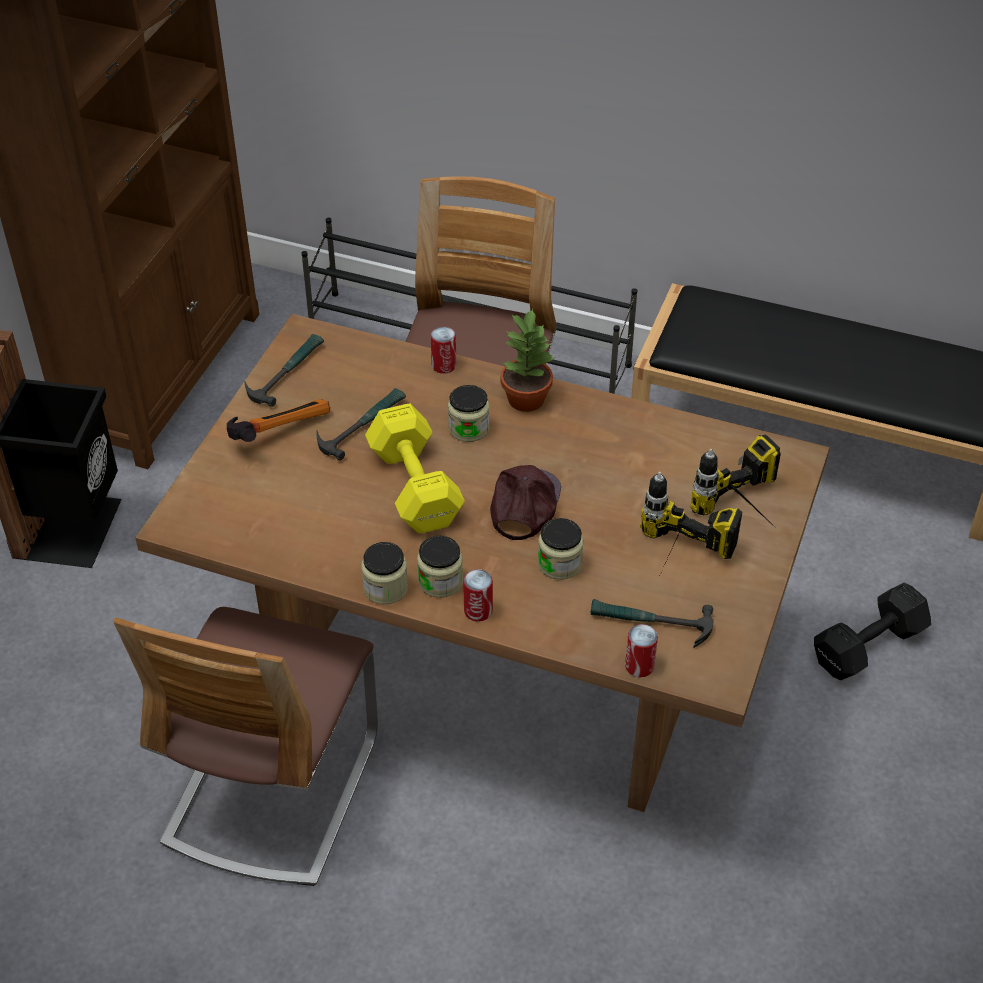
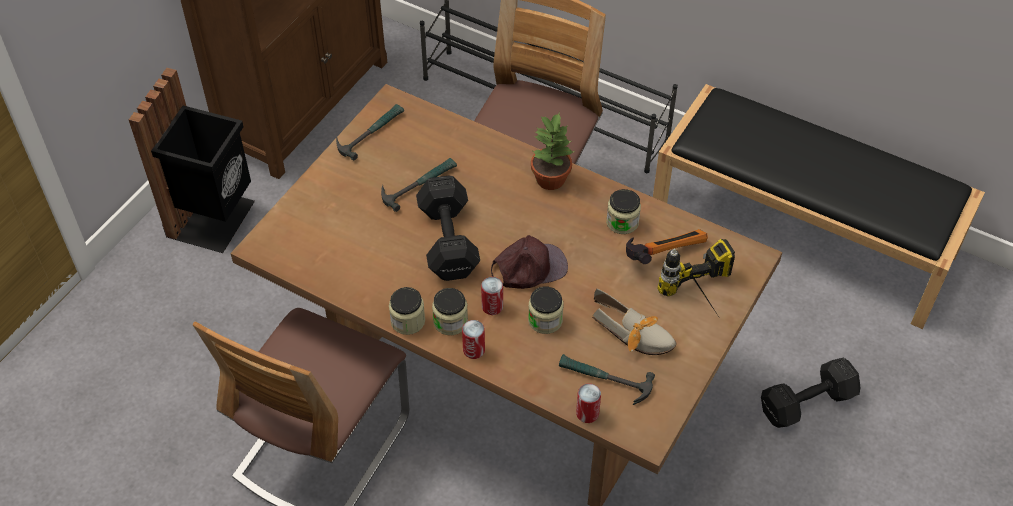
camera: 10 degrees right, 5 degrees up
hammer [227,399,330,442] -> hammer moved to [626,229,708,264]
yellow dumbbell [365,403,465,533] -> black dumbbell [416,176,480,281]
can [431,326,456,374] -> can moved to [481,277,503,315]
jar [448,385,489,442] -> jar moved to [606,189,641,234]
brown cap [490,465,561,540] -> brown cap turned 45 degrees clockwise [491,235,568,289]
power drill [640,472,742,579] -> shoe [592,289,677,355]

